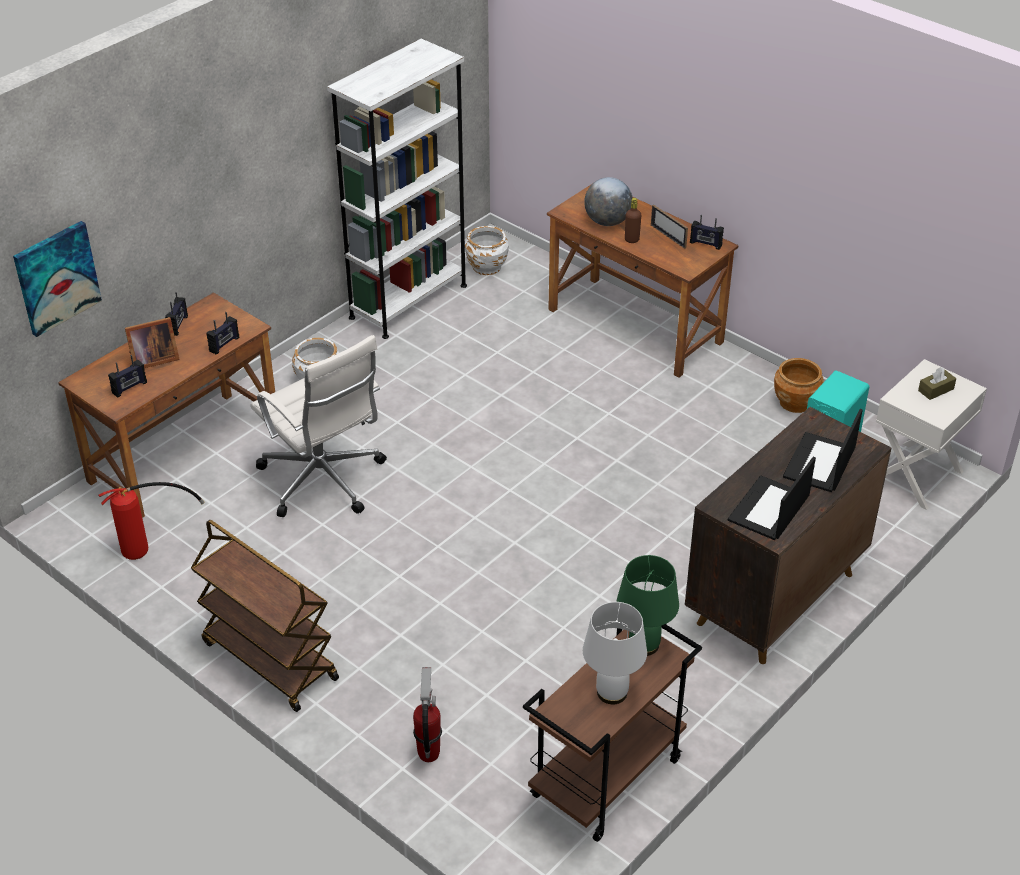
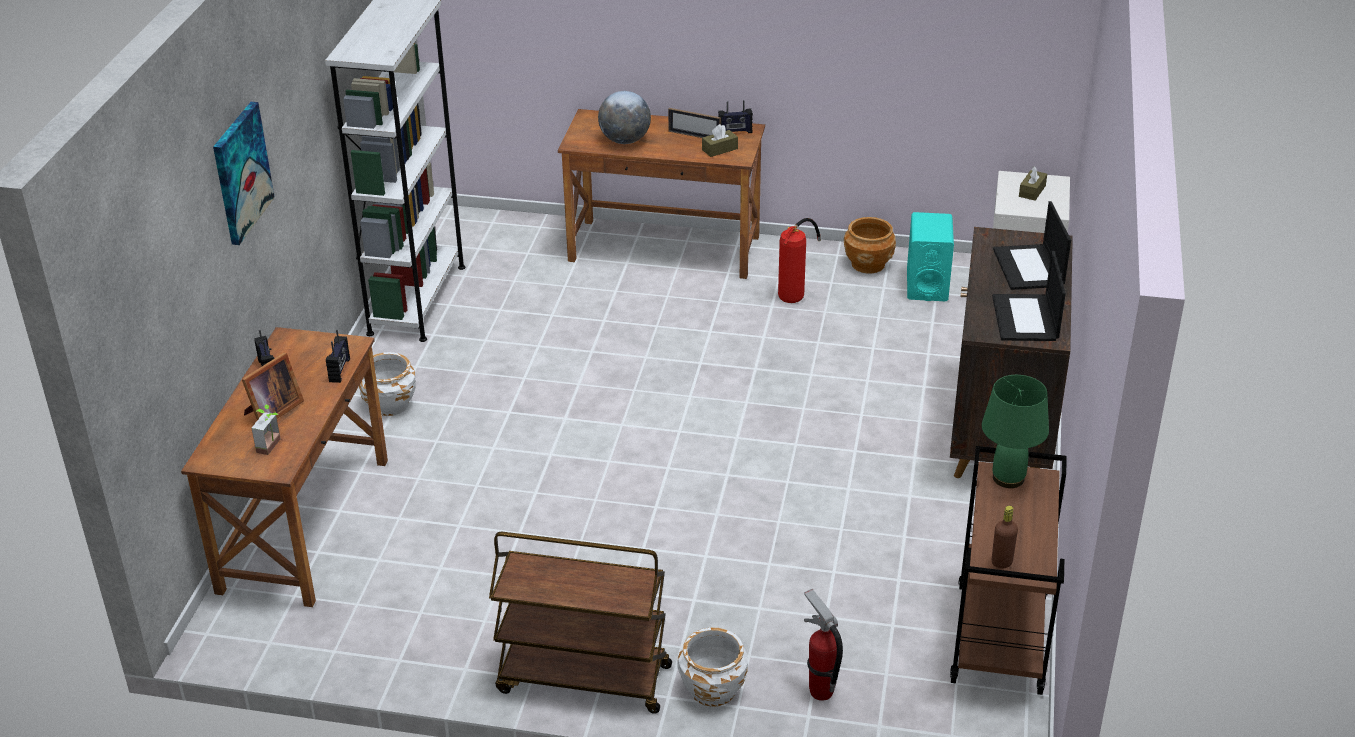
camera: 30 degrees left, 5 degrees down
picture [13,221,102,337] -> picture moved to [213,102,275,245]
fire extinguisher [98,482,204,560] -> fire extinguisher moved to [778,218,821,303]
radio [108,355,147,398] -> potted plant [251,404,281,455]
white office chair [250,335,387,517] -> none
white planter [465,226,509,275] -> white planter moved to [677,628,748,707]
white table lamp [583,602,647,704] -> none
brown bottle [625,198,641,243] -> brown bottle moved to [992,506,1018,569]
none -> brown tissue box [702,124,738,157]

